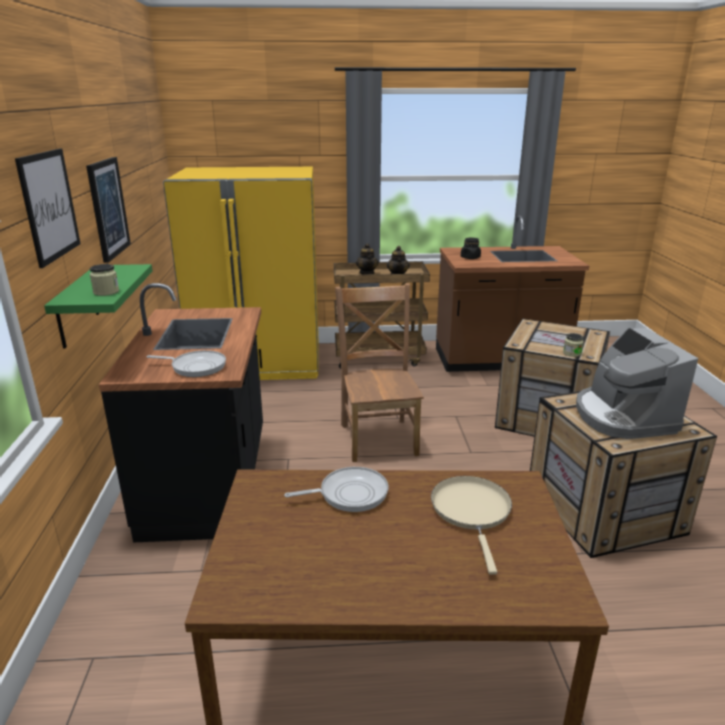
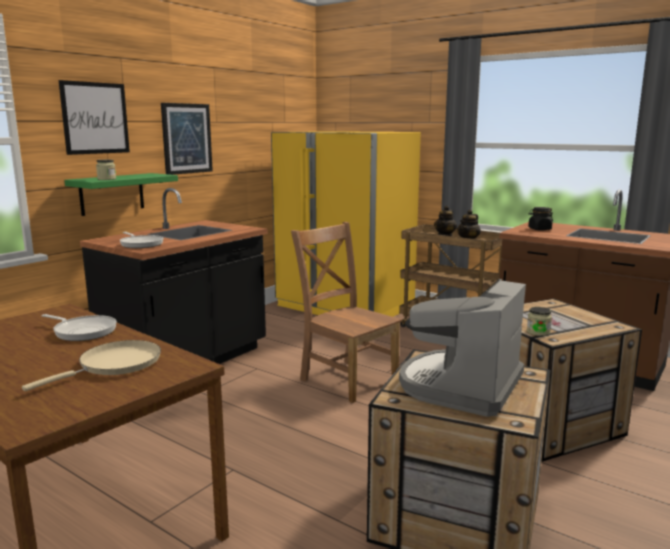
camera: 40 degrees right, 10 degrees down
brown chair [335,283,424,462] -> brown chair turned 75 degrees counterclockwise [291,222,402,403]

